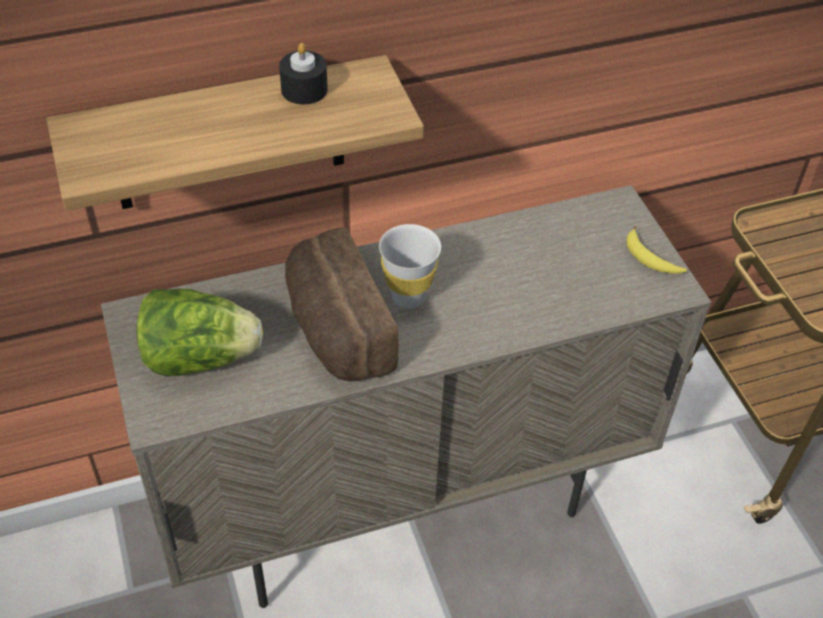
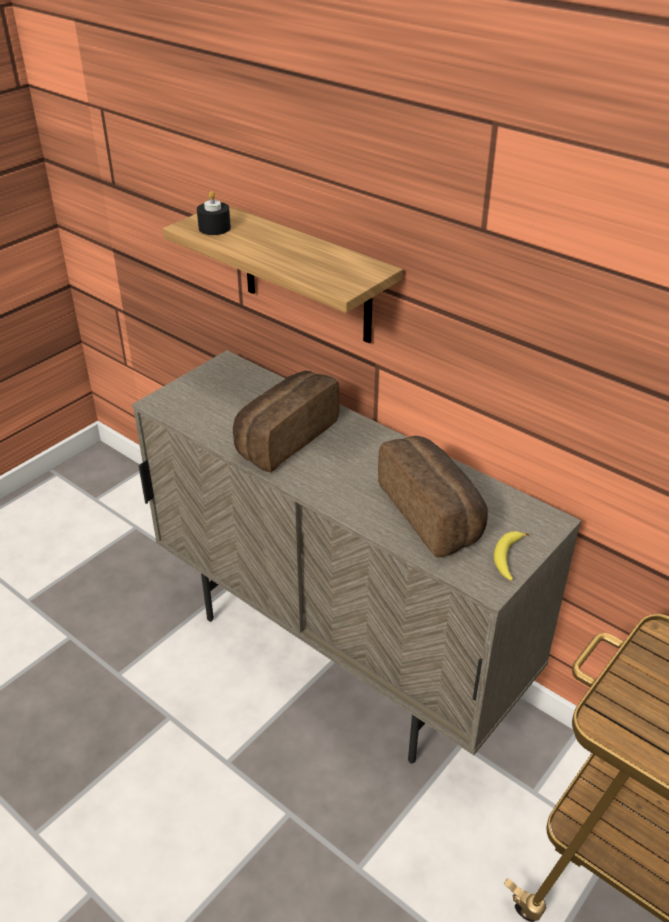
camera: 60 degrees right, 10 degrees down
lettuce [137,289,263,377] -> none
black candle [279,43,328,105] -> black candle moved to [197,191,231,235]
white cup [379,224,441,309] -> none
none -> bread [378,436,488,557]

